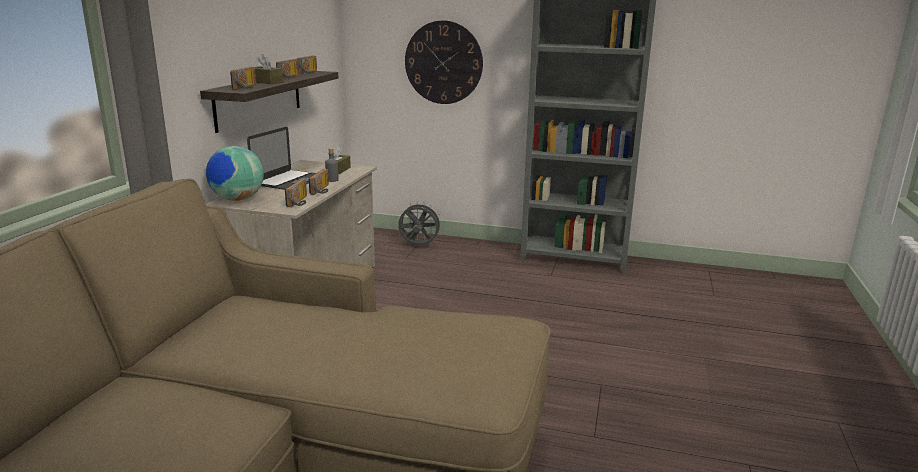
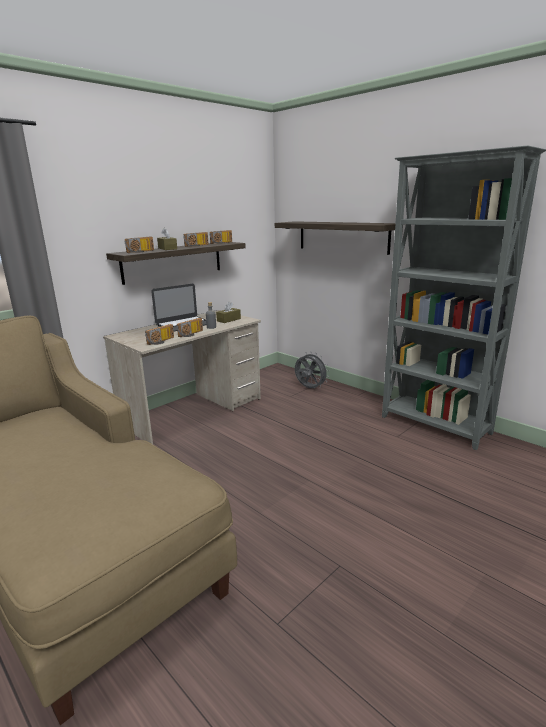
camera: 30 degrees right, 0 degrees up
globe [206,146,264,201] -> none
wall clock [405,20,483,104] -> shelf [275,221,396,255]

